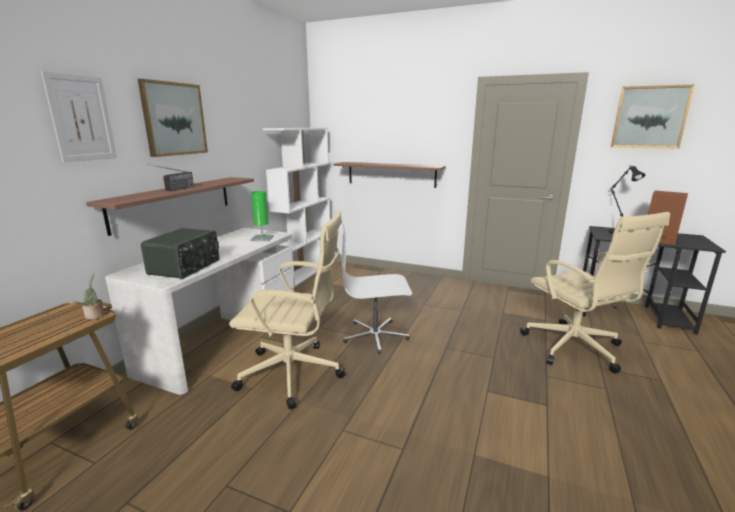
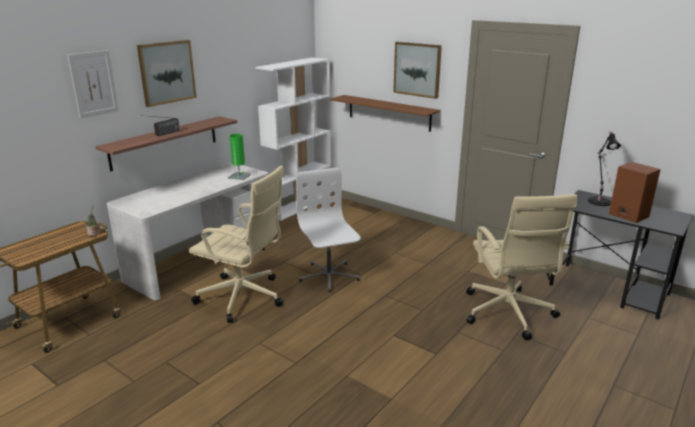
camera: 15 degrees right, 5 degrees up
radio [141,228,220,279] -> none
white office chair [342,223,413,354] -> white office chair turned 60 degrees clockwise [296,168,361,293]
picture [611,85,695,149] -> picture moved to [393,42,442,99]

